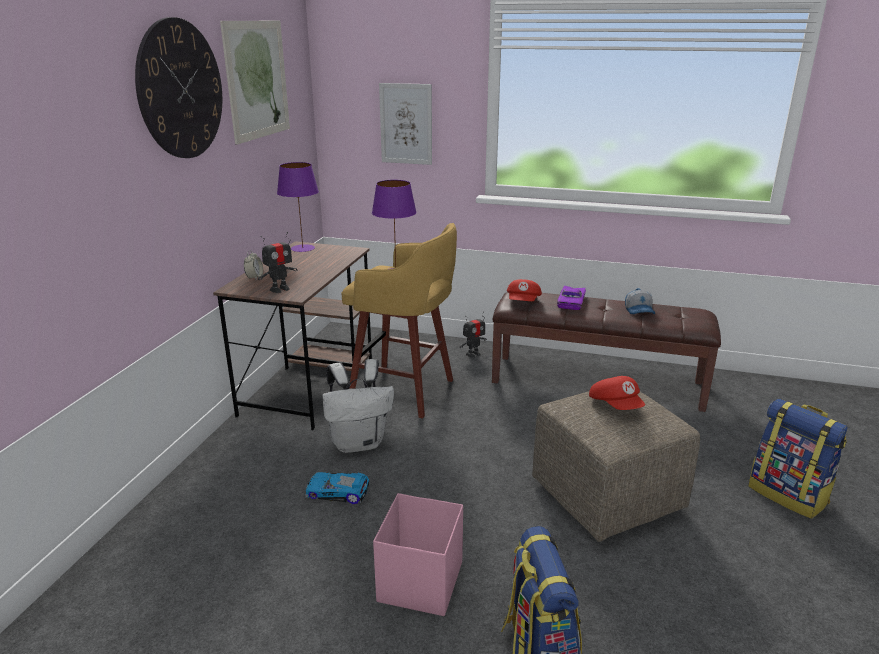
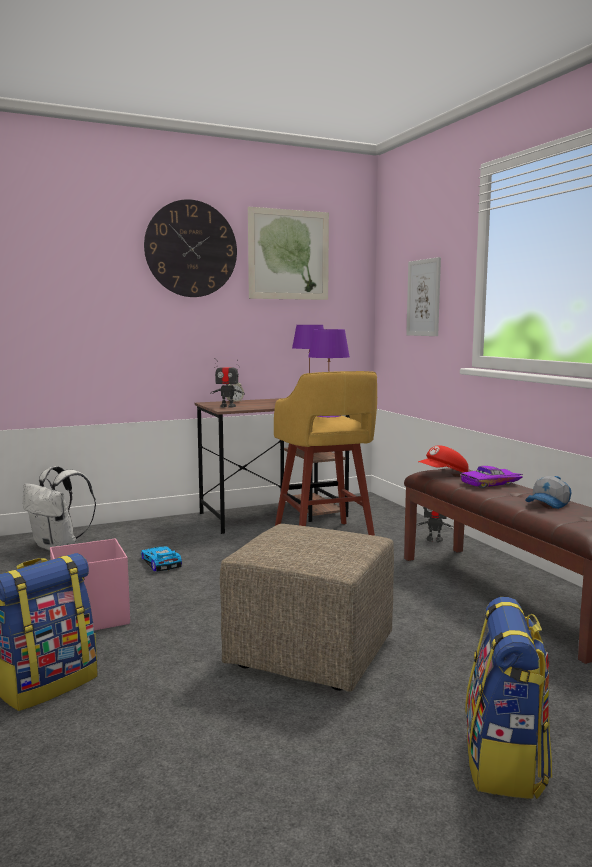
camera: 50 degrees right, 15 degrees down
white backpack [322,359,394,453] -> white backpack moved to [23,466,96,550]
red cap [589,376,645,410] -> none

